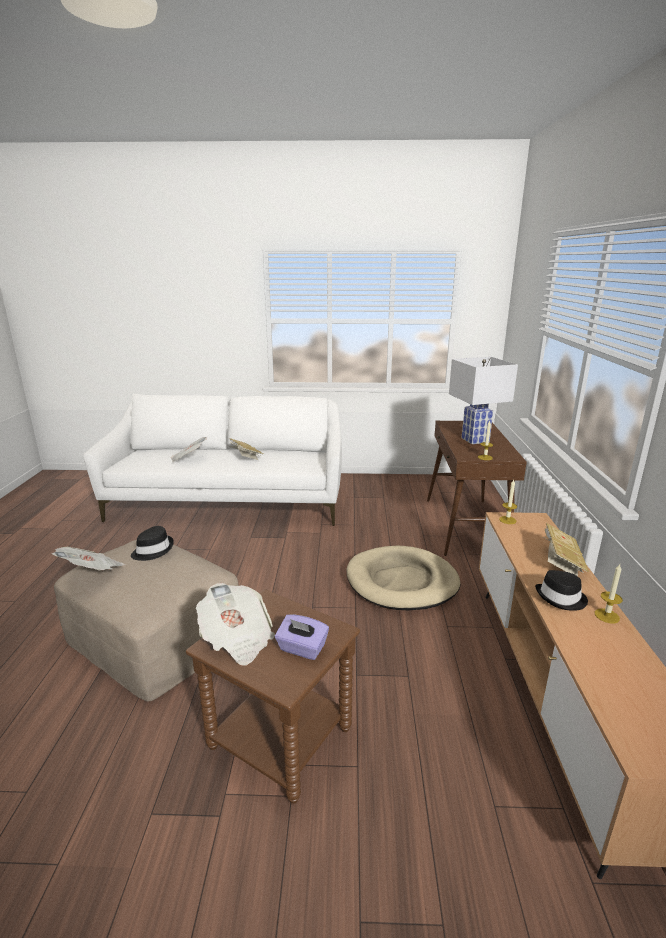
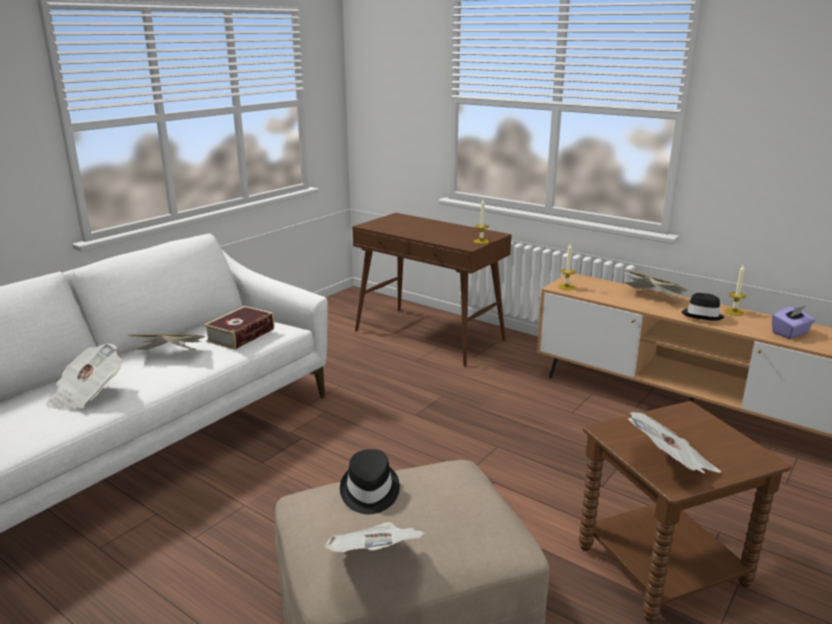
camera: 55 degrees left, 0 degrees up
purple tissue box [275,614,329,660] -> purple tissue box moved to [772,306,815,339]
beige dog bed [347,546,460,610] -> none
white table lamp [449,357,518,444] -> none
none -> book [204,306,274,350]

